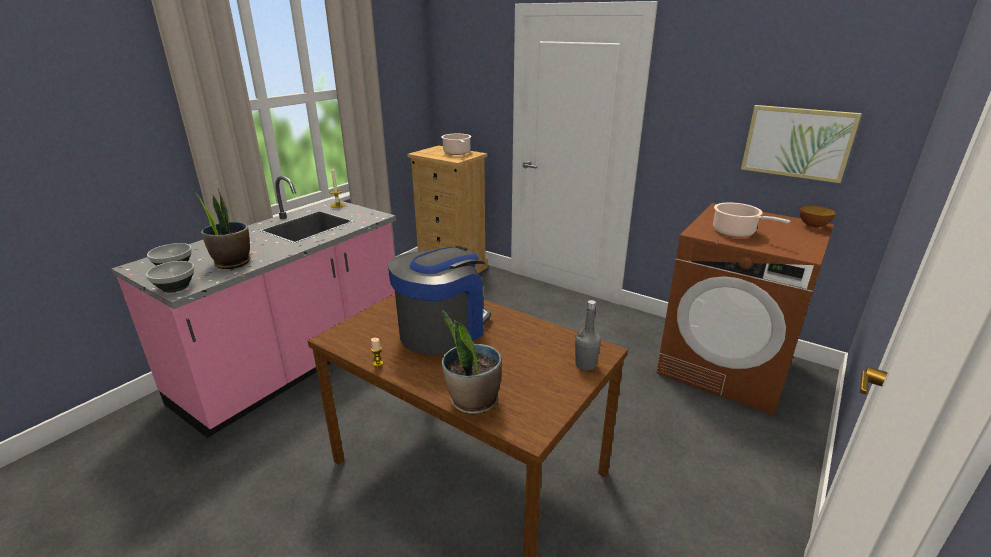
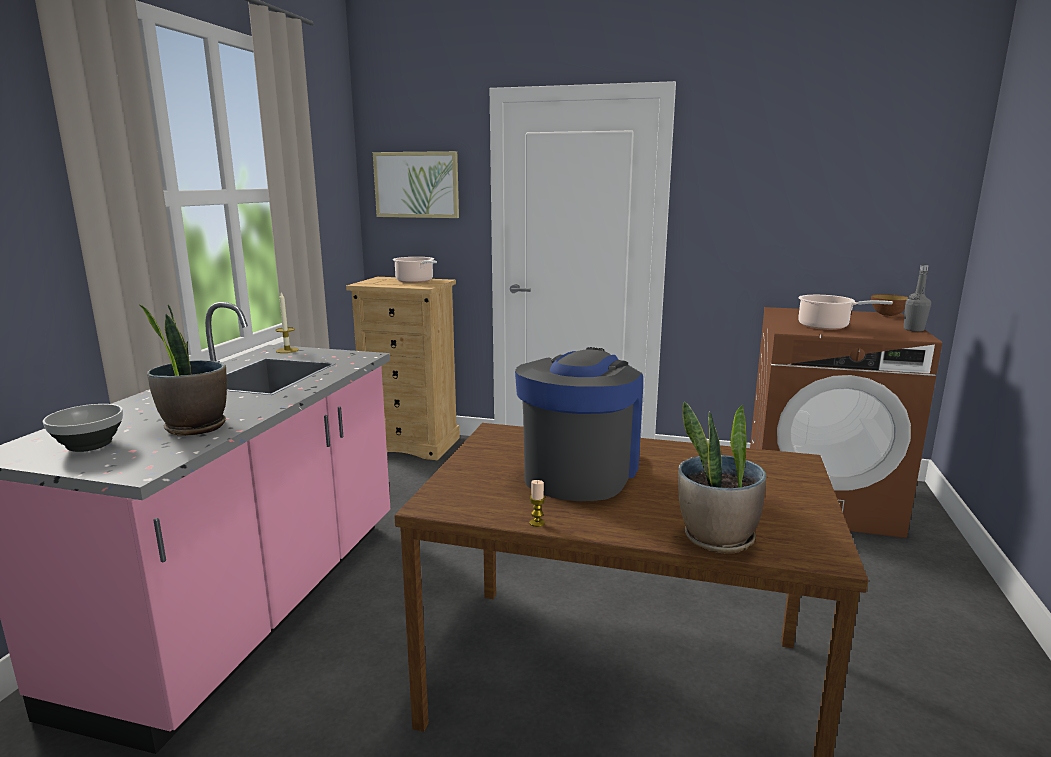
camera: 20 degrees left, 10 degrees down
bowl [146,261,194,292] -> none
grey bottle [575,300,601,371] -> grey bottle moved to [904,265,931,332]
picture [741,105,862,183] -> picture moved to [373,151,459,218]

